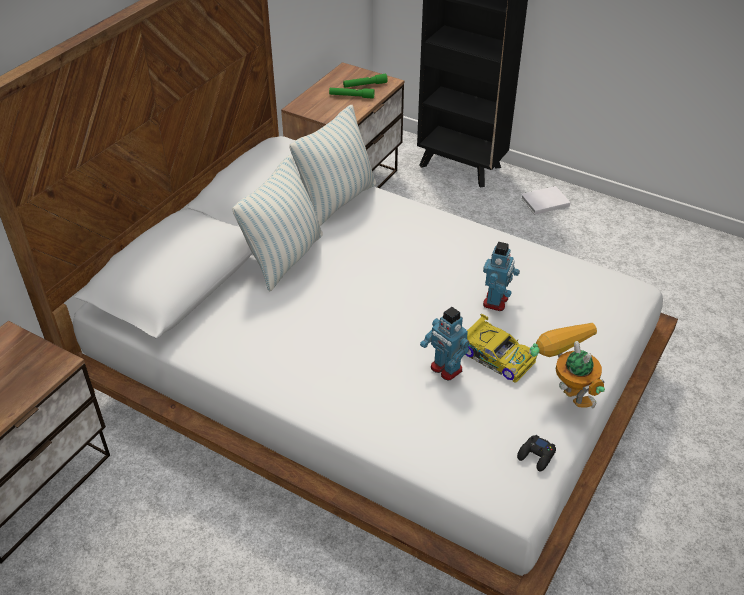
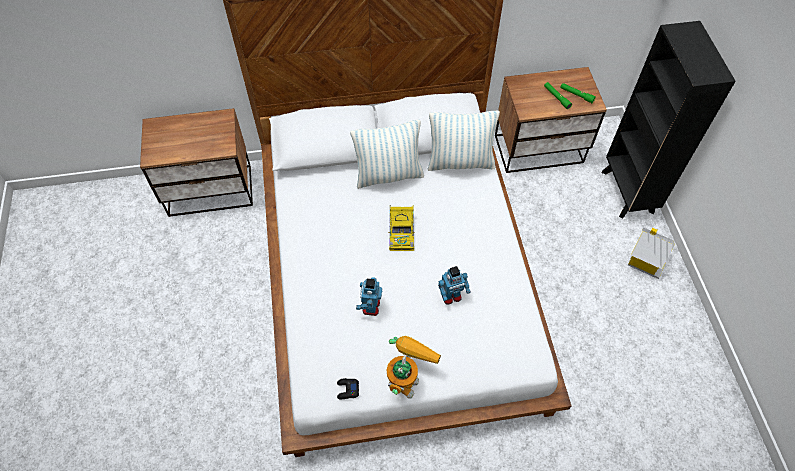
camera: 50 degrees right, 15 degrees up
toy car [465,314,537,382] -> toy car moved to [389,205,415,251]
white book [521,186,571,215] -> toy house [628,227,675,279]

